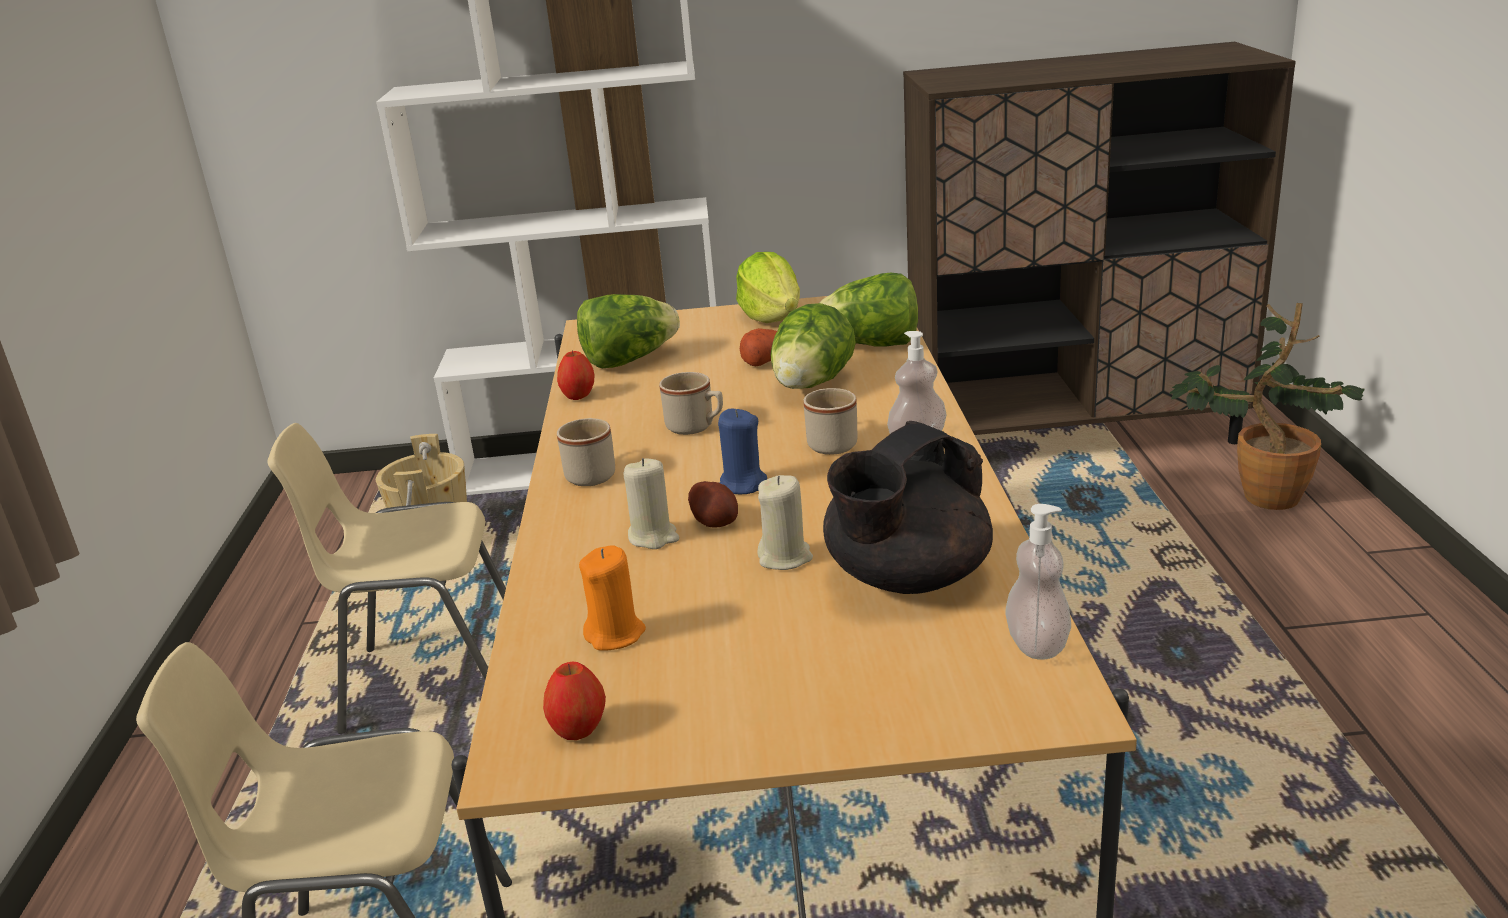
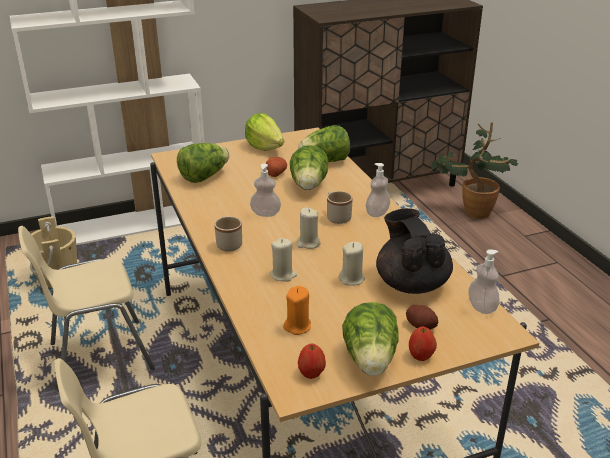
camera: 20 degrees left, 5 degrees up
apple [557,350,594,400] -> apple moved to [409,327,437,361]
beige mug [659,372,723,435] -> soap dispenser [250,163,281,217]
potato [688,481,738,528] -> potato moved to [406,305,438,330]
blue candle [718,408,767,494] -> beige candle [297,208,321,249]
black teapot [823,421,993,594] -> black teapot turned 135 degrees clockwise [376,208,453,294]
none -> lettuce [342,302,399,376]

